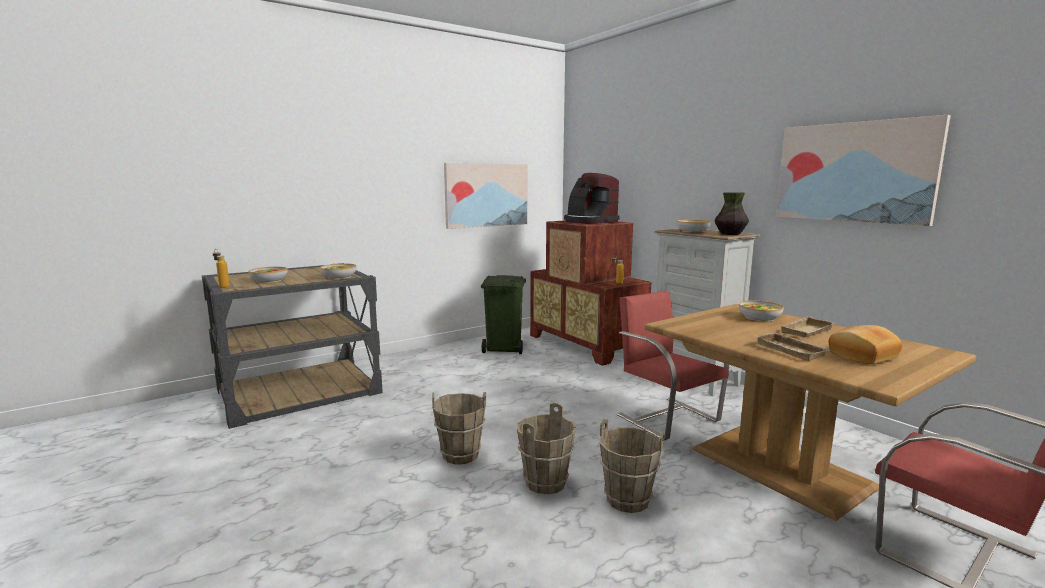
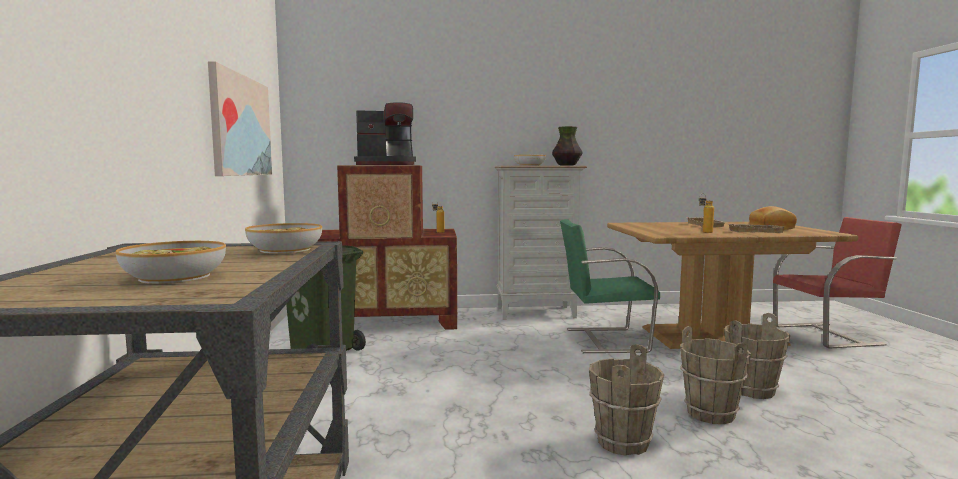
camera: 60 degrees left, 5 degrees down
bottle [213,250,230,288] -> bottle moved to [699,193,714,233]
red chair [617,290,729,441] -> green chair [560,219,660,353]
bowl [739,301,784,321] -> none
picture [776,115,951,226] -> none

